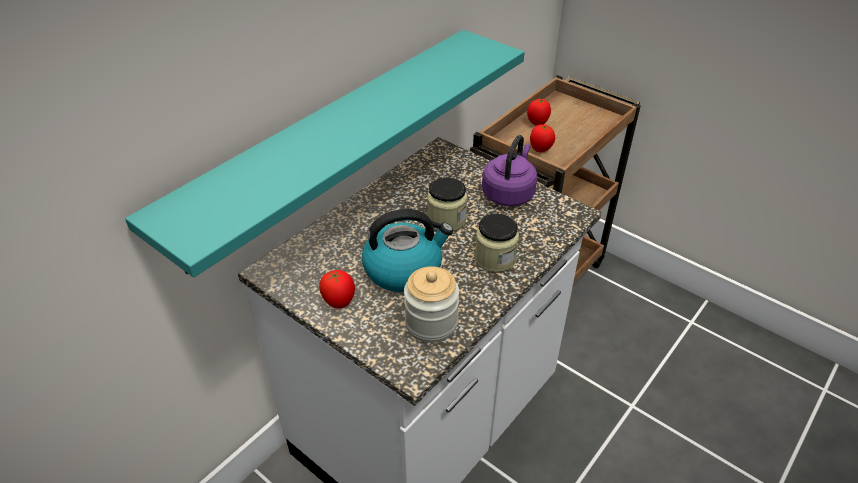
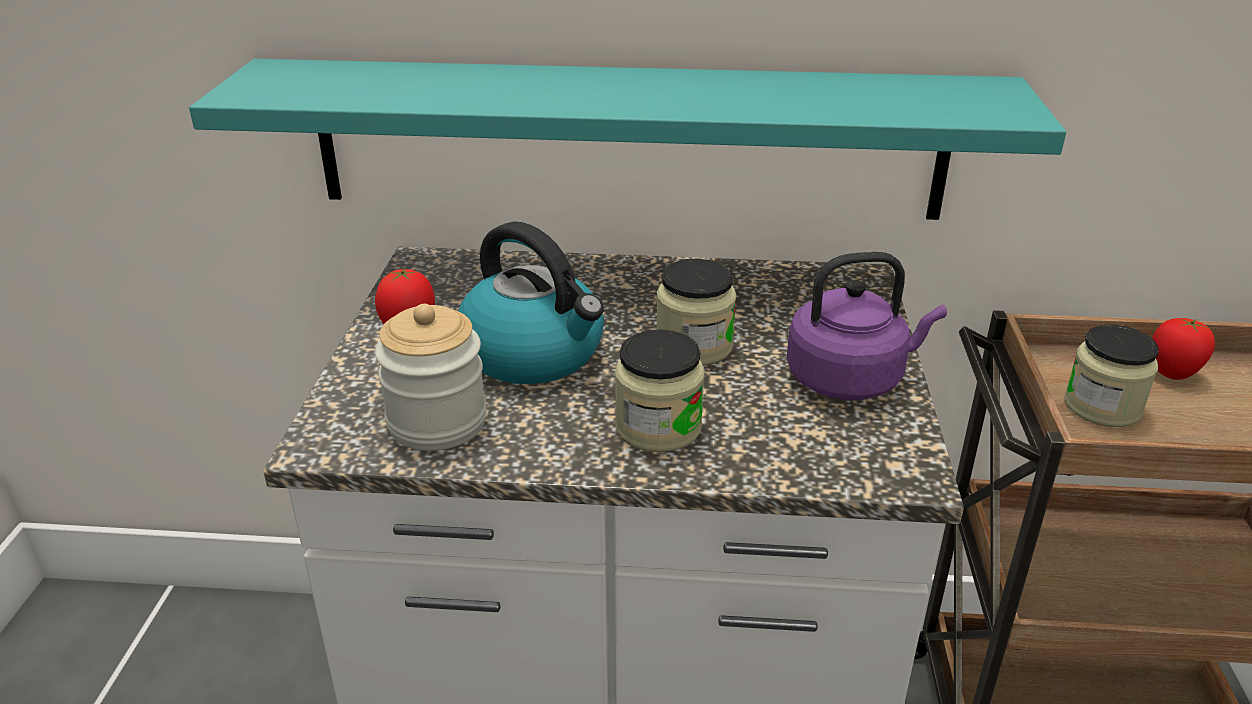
camera: 55 degrees right, 10 degrees down
tomato [530,124,555,152] -> jar [1065,324,1159,427]

